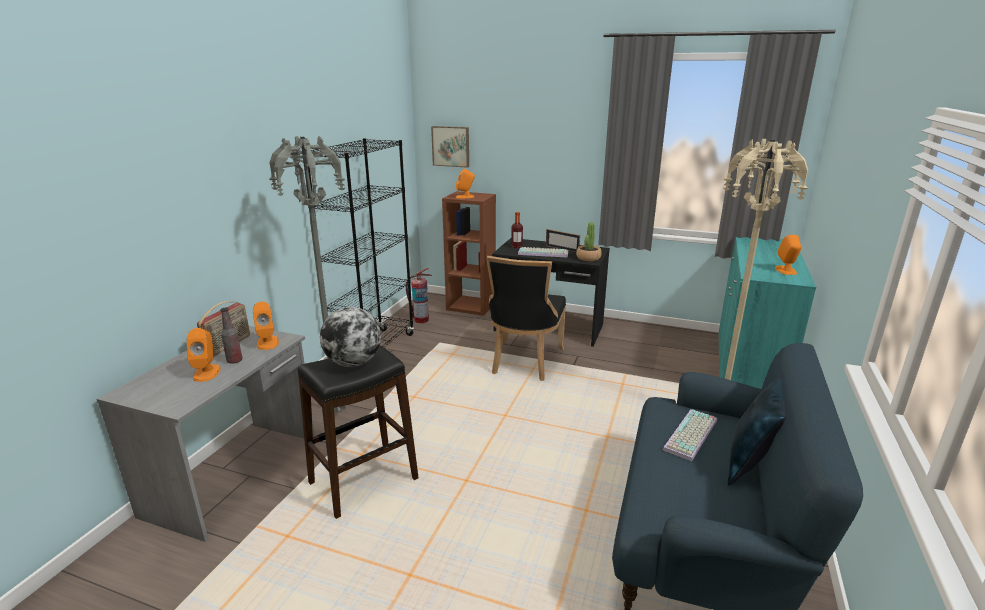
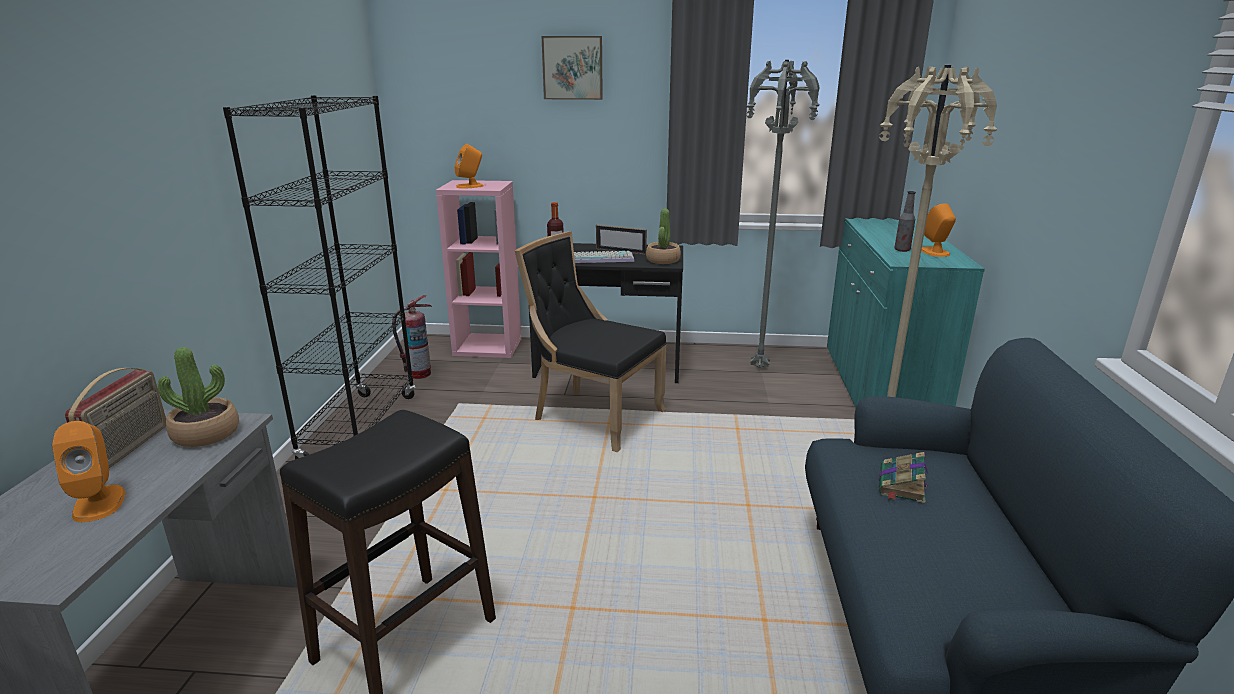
camera: 15 degrees left, 0 degrees up
bottle [220,308,242,363] -> bottle moved to [895,191,916,252]
orange speaker [253,302,279,350] -> potted plant [158,347,239,447]
grey floor lamp [269,136,346,413] -> grey floor lamp moved to [747,60,820,368]
globe [320,307,381,367] -> none
picture [431,126,469,168] -> picture moved to [541,36,603,100]
brown bookcase [442,191,496,316] -> pink bookcase [436,180,521,358]
black chair [486,256,566,381] -> black chair turned 120 degrees clockwise [515,232,667,452]
keyboard [663,409,717,461] -> book [879,452,928,503]
blue pillow [728,378,786,486] -> none

